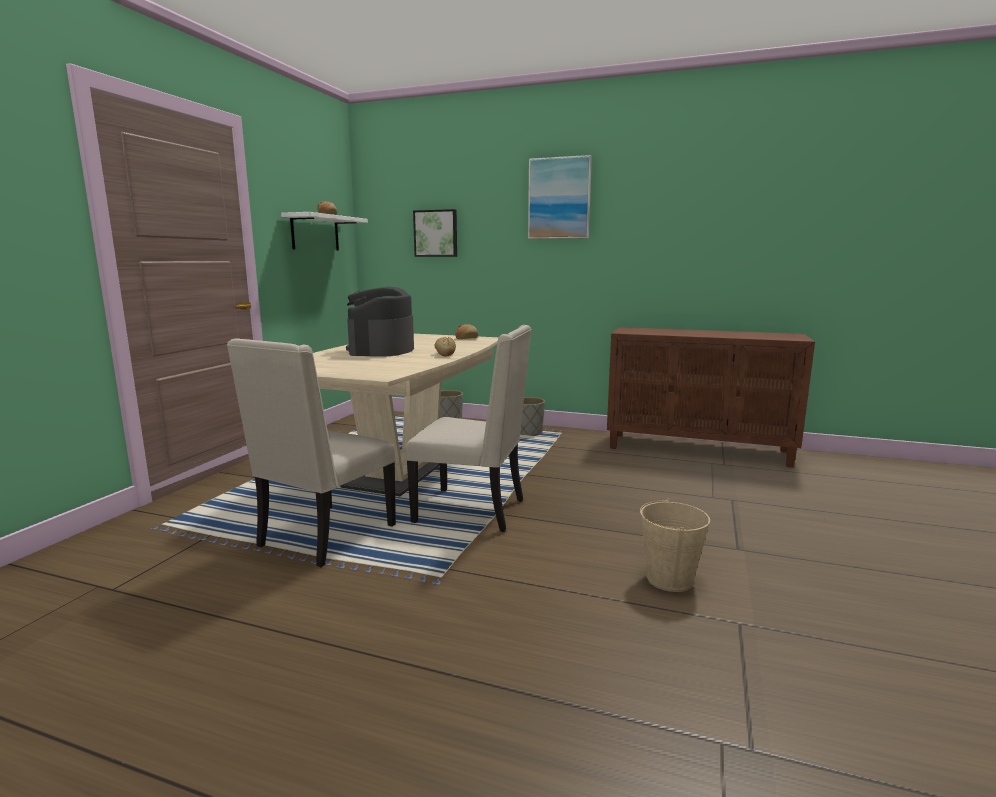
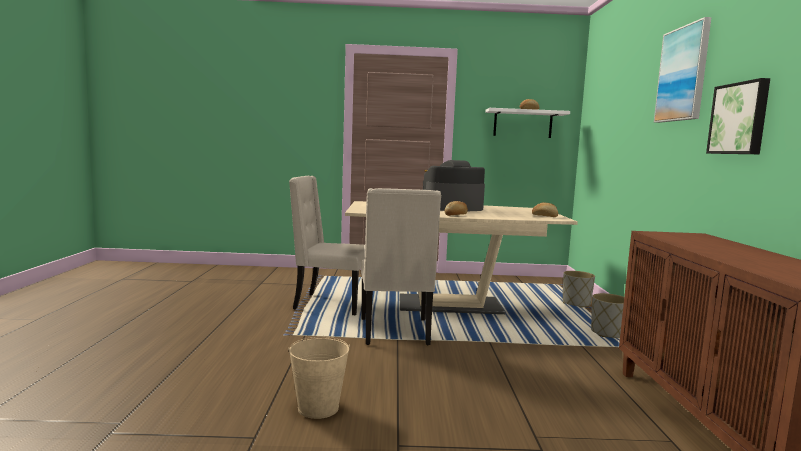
camera: 70 degrees right, 5 degrees down
picture [413,209,457,257] -> picture moved to [706,78,770,154]

